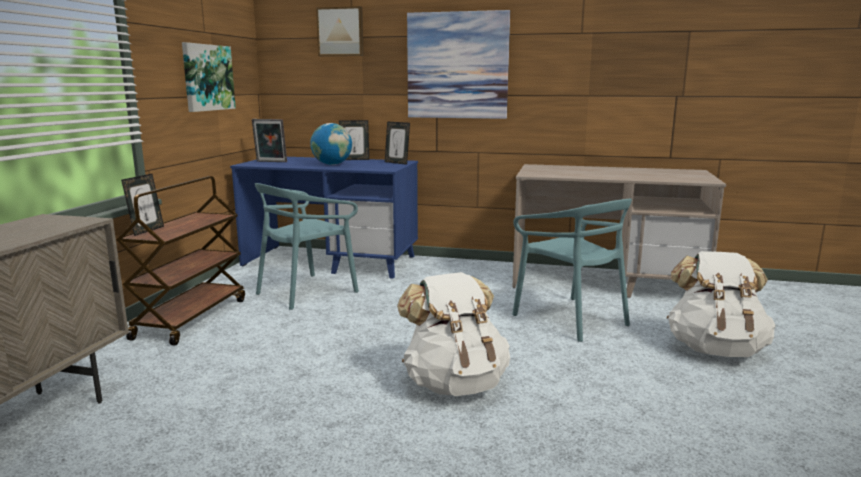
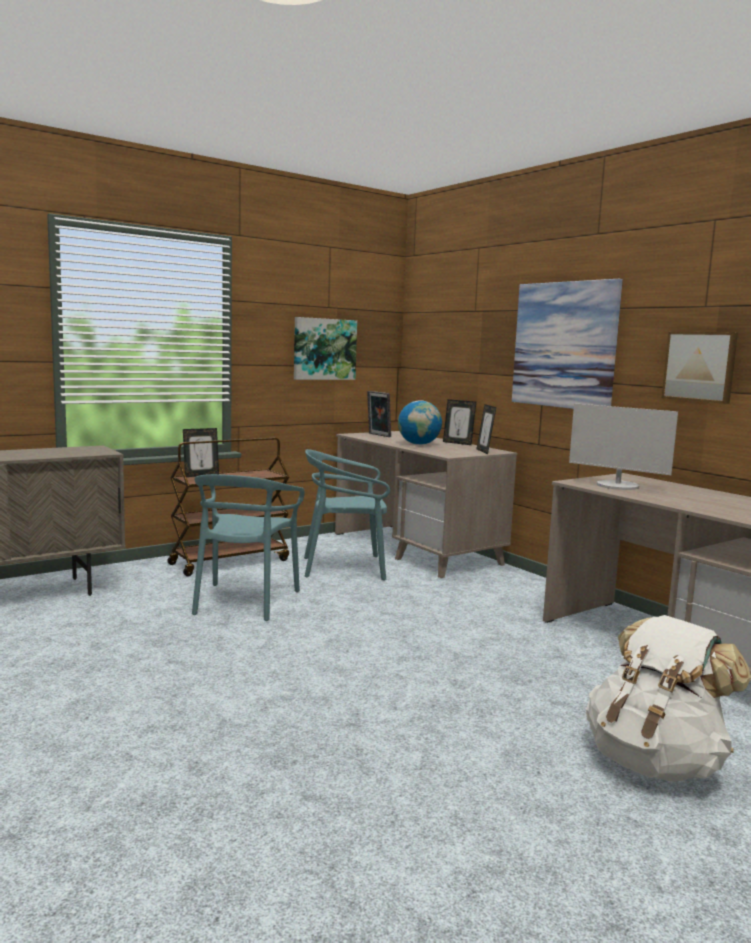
camera: 40 degrees right, 5 degrees down
blue desk [230,157,418,279] -> beige desk [335,431,517,578]
picture [316,6,364,56] -> picture moved to [662,332,738,404]
white backpack [397,272,510,396] -> none
turquoise chair [512,199,632,342] -> turquoise chair moved to [192,474,305,621]
none -> monitor [569,403,678,490]

